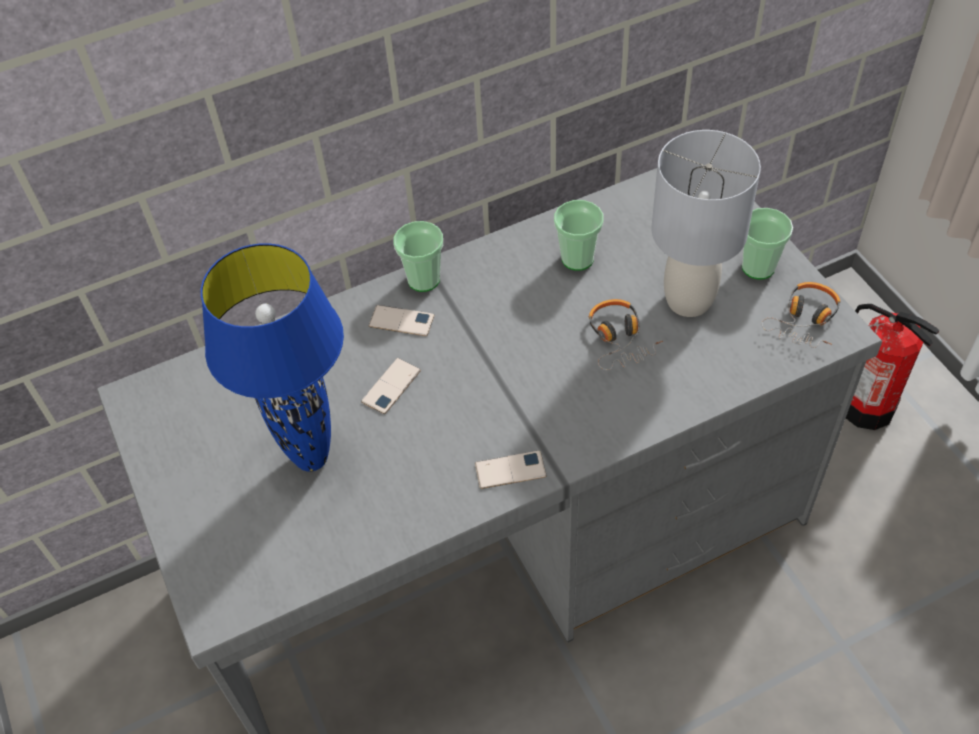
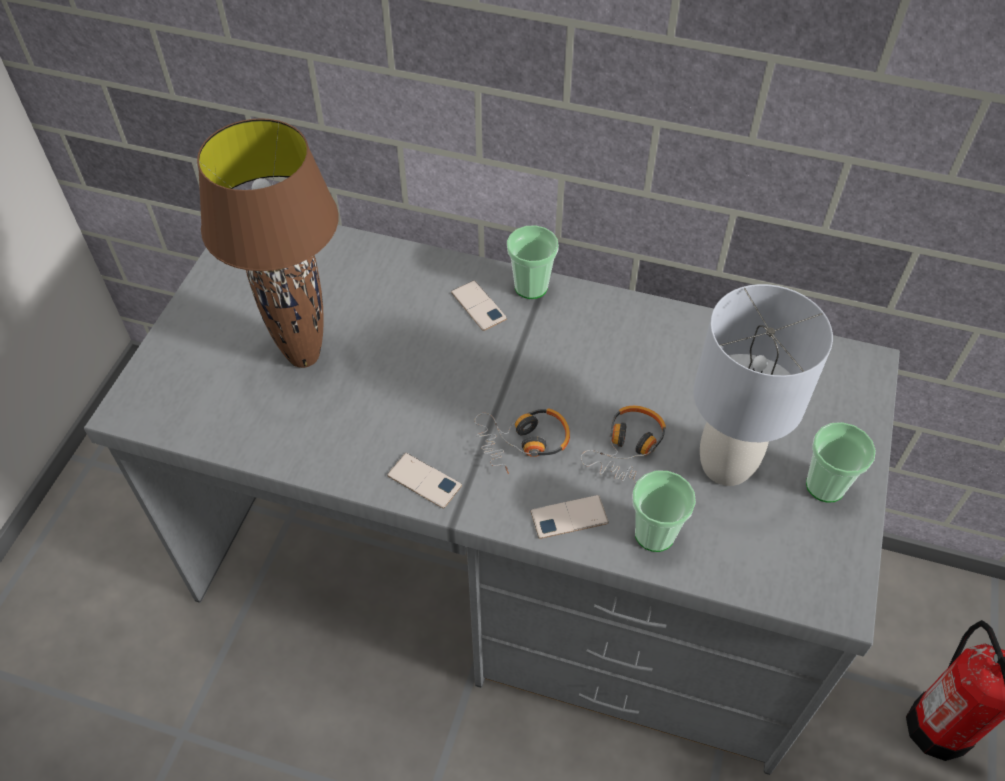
camera: 40 degrees right, 0 degrees up
blue table lamp [201,243,344,471] -> brown table lamp [197,118,339,368]
phone [361,358,421,414] -> phone moved to [530,495,609,539]
cup [554,200,604,271] -> cup moved to [632,471,696,552]
headphones [762,282,840,348] -> headphones moved to [474,408,570,474]

